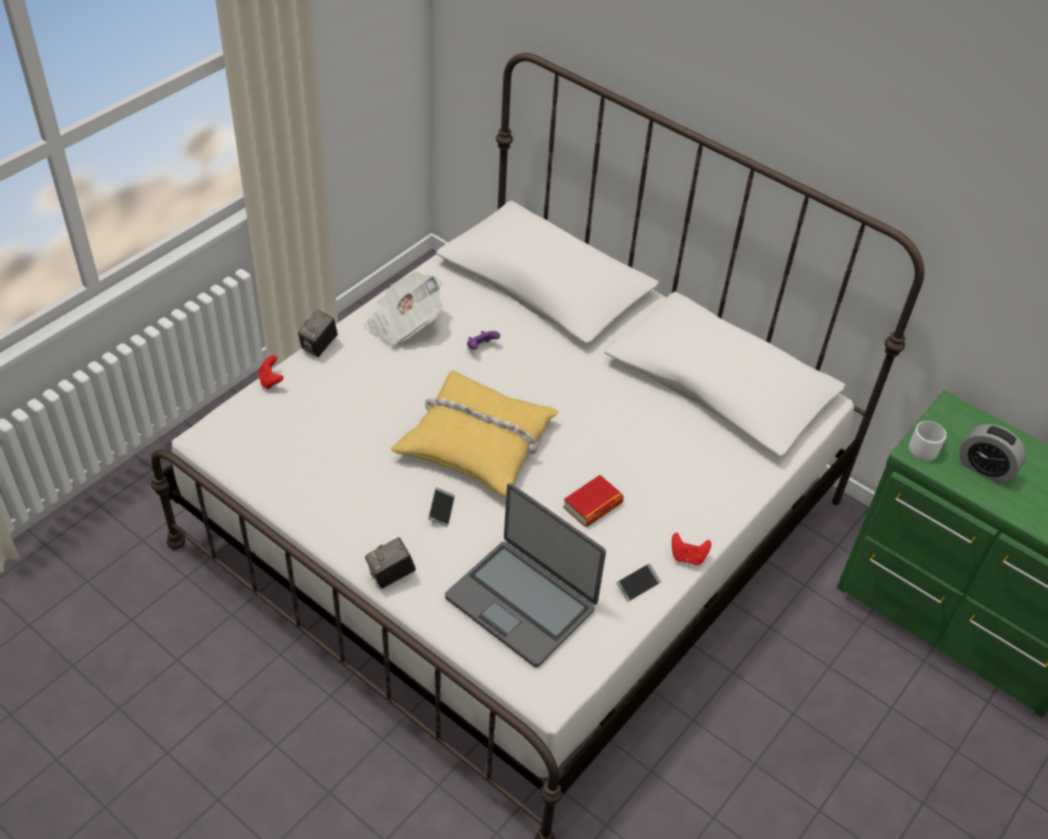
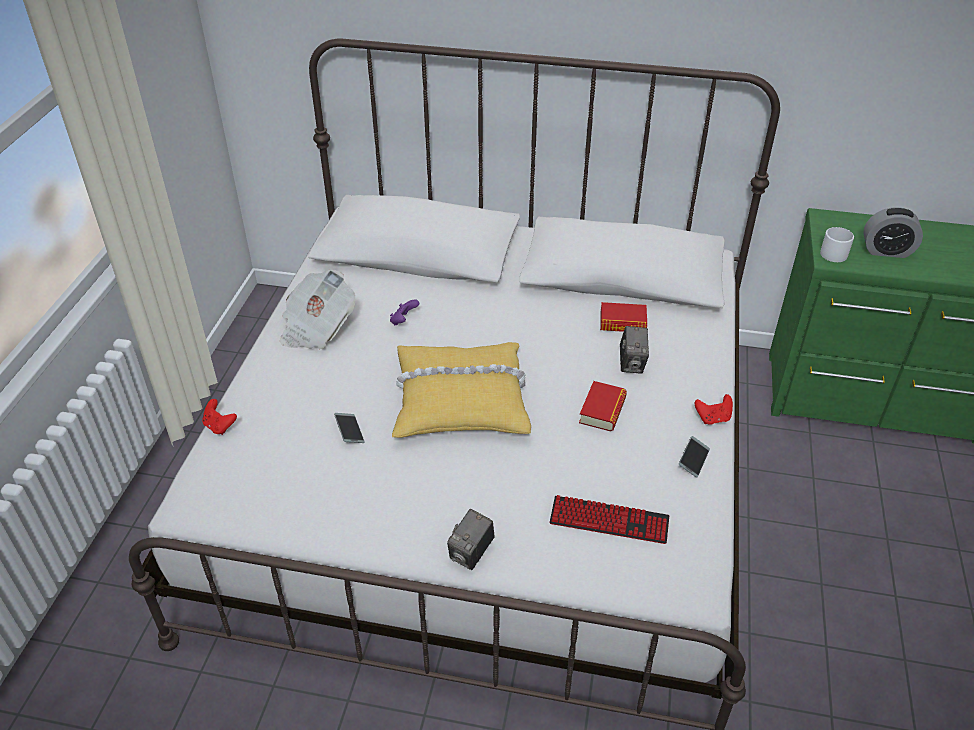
camera: 25 degrees left, 5 degrees down
camera [298,310,338,357] -> camera moved to [620,326,649,374]
phone [428,487,455,527] -> phone moved to [334,413,364,443]
laptop [445,483,606,667] -> keyboard [549,495,669,544]
none -> book [600,302,647,332]

